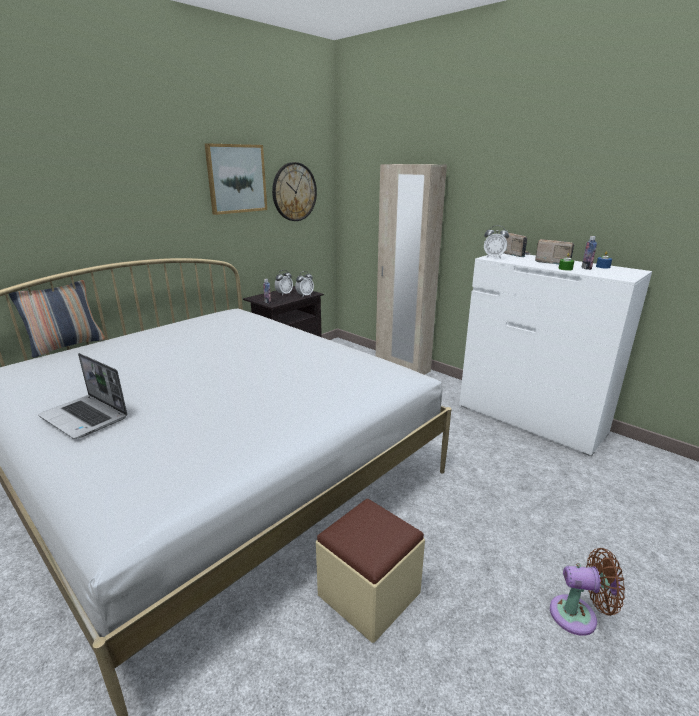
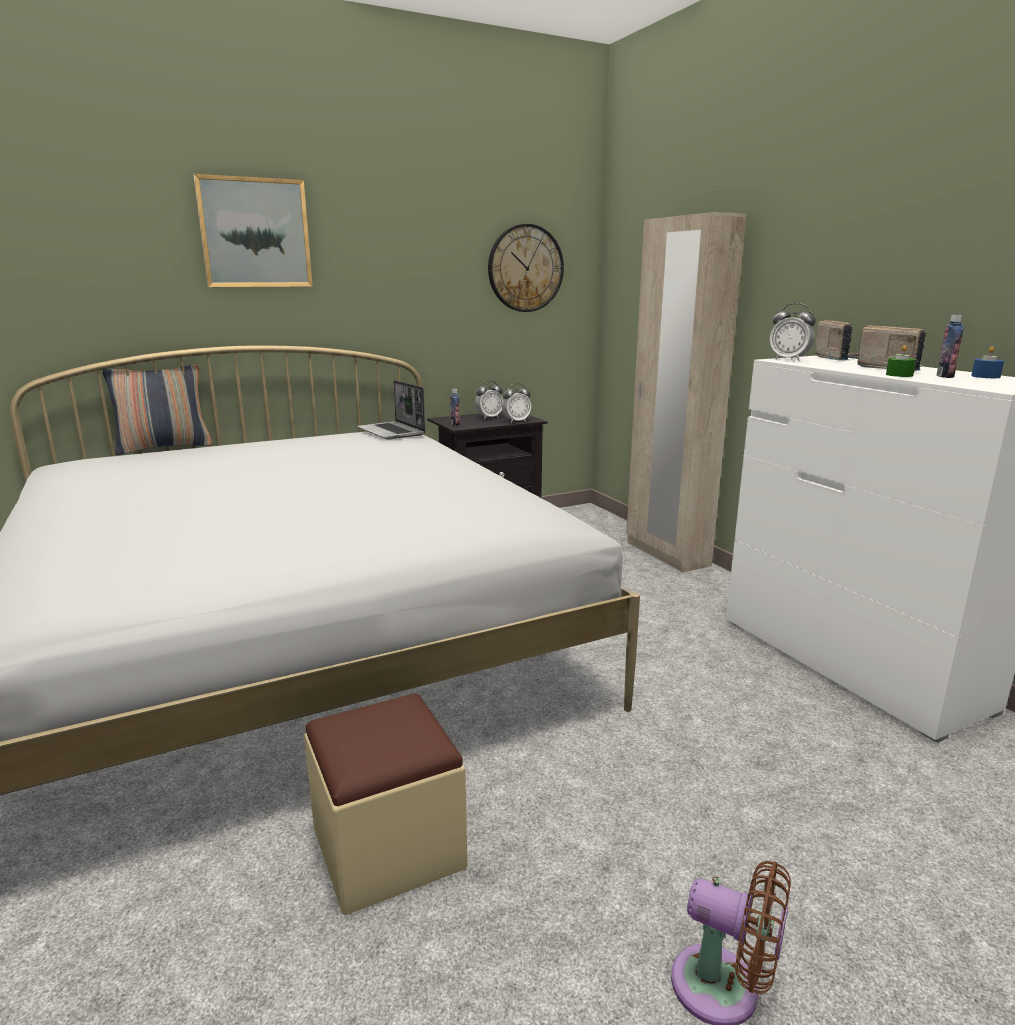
camera: 20 degrees right, 5 degrees down
laptop [38,353,127,439] -> laptop moved to [357,380,426,439]
picture [205,143,267,215] -> picture moved to [193,174,313,287]

